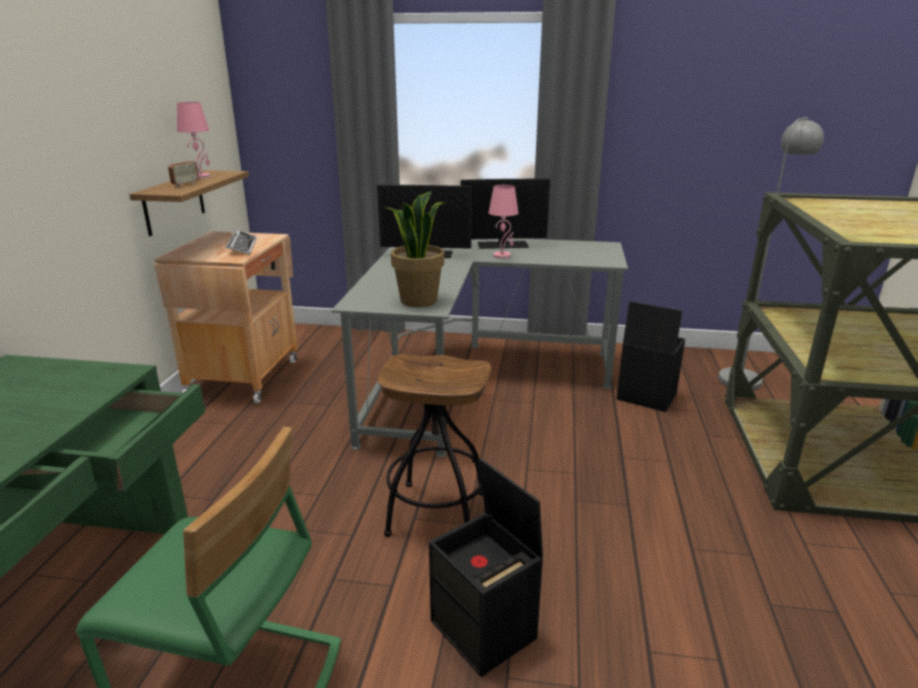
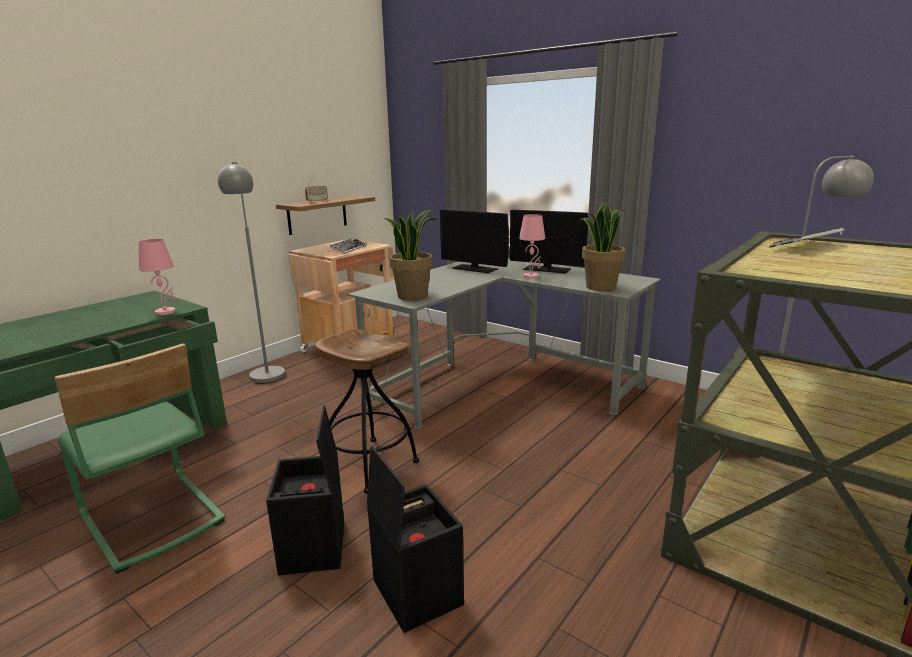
camera: 30 degrees right, 5 degrees down
pink table lamp [177,102,210,179] -> pink table lamp moved to [139,239,176,315]
black storage box [617,301,685,412] -> black storage box moved to [367,446,464,633]
none -> grey floor lamp [218,161,285,383]
none -> potted plant [579,203,625,291]
none -> keyboard [769,227,845,248]

